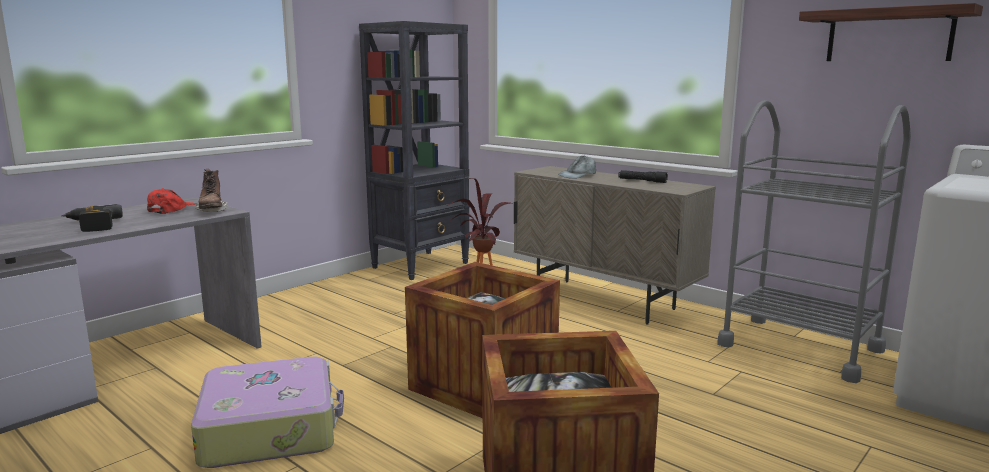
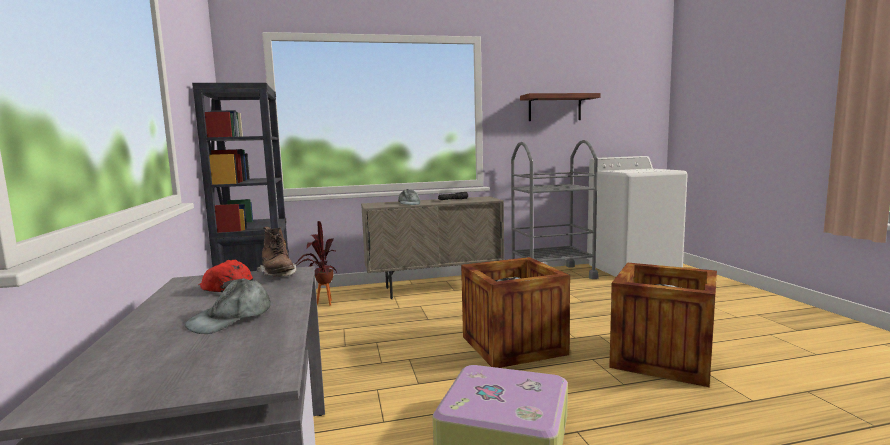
camera: 55 degrees left, 5 degrees down
power drill [61,204,123,232] -> grey cap [184,278,270,334]
brown boot [196,169,228,212] -> brown boot turned 45 degrees clockwise [256,226,296,277]

